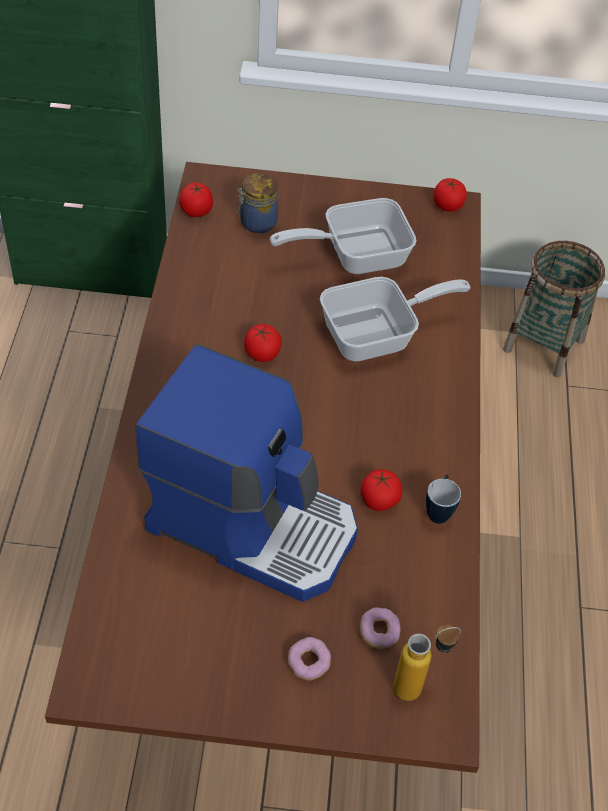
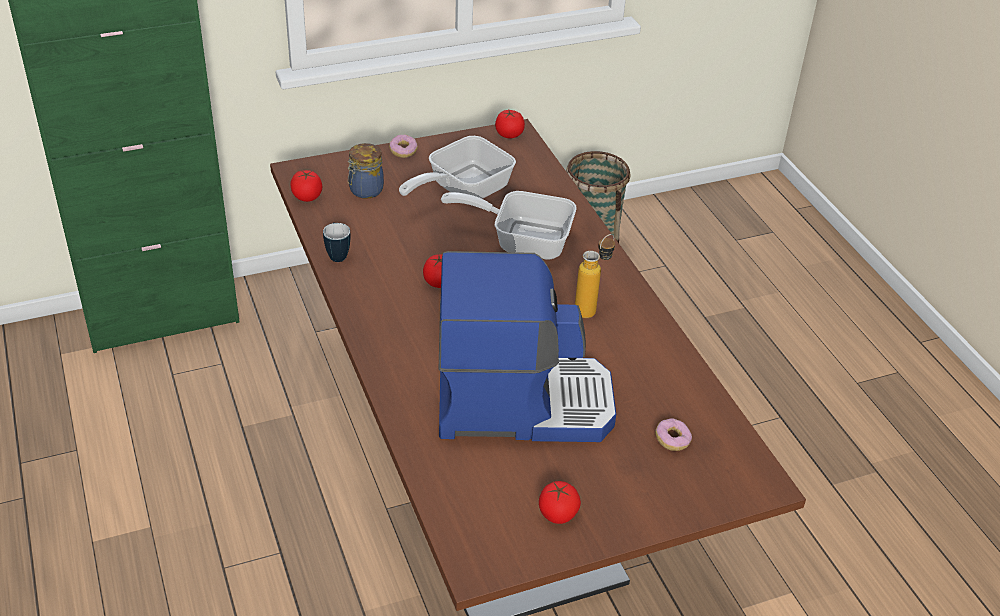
camera: 25 degrees left, 10 degrees down
donut [288,637,331,681] -> donut moved to [389,135,418,158]
frying pan [320,277,471,361] -> frying pan turned 120 degrees counterclockwise [441,191,576,260]
tomato [361,469,402,511] -> tomato moved to [539,481,581,524]
bottle [393,625,461,701] -> bottle moved to [575,234,615,318]
mug [426,475,461,524] -> mug moved to [323,222,351,262]

